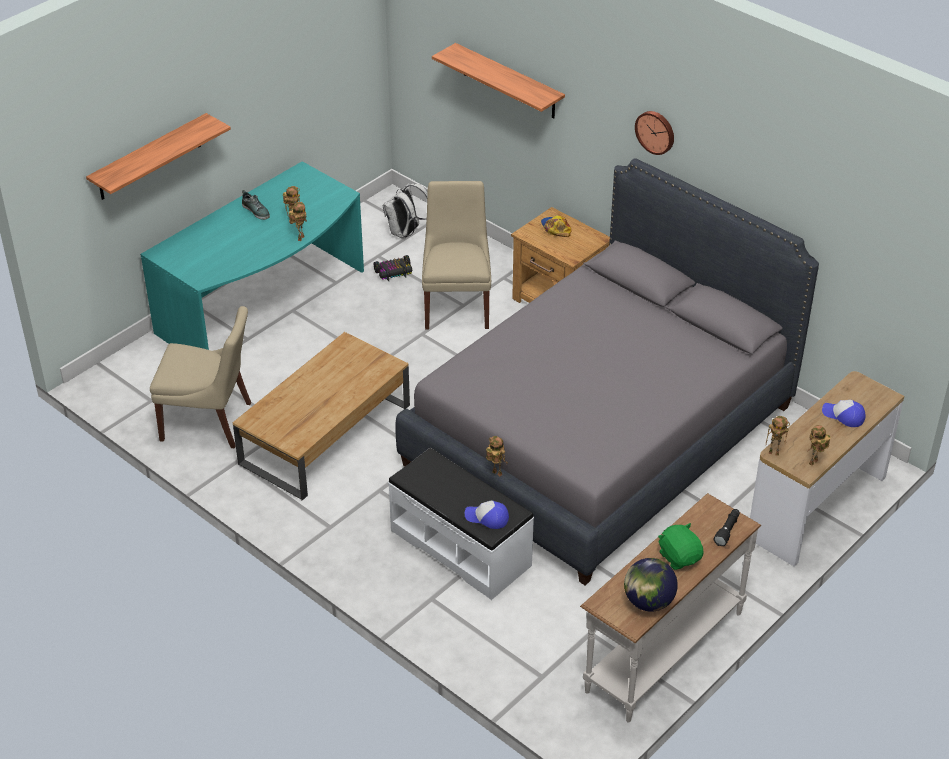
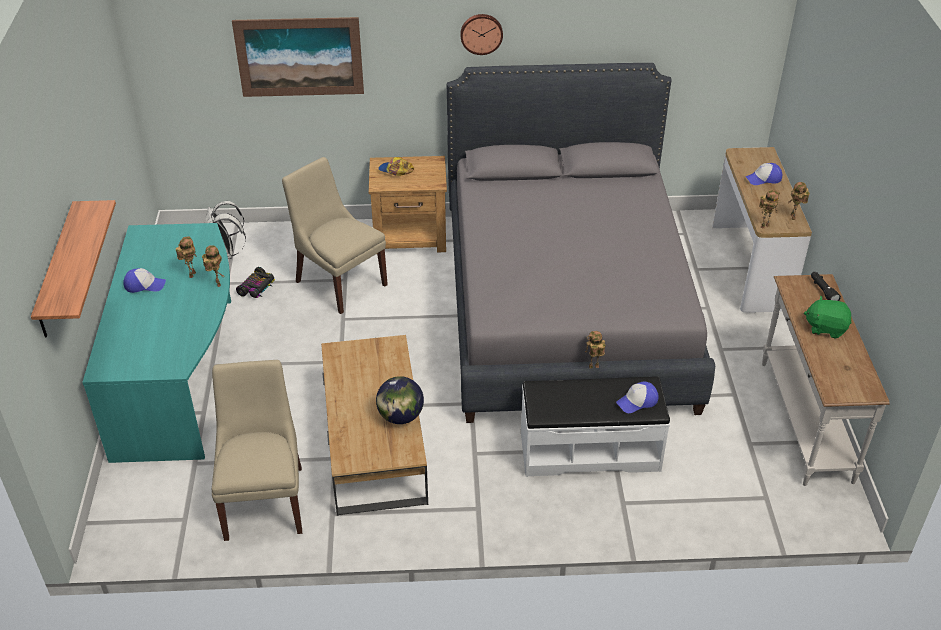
camera: 45 degrees left, 0 degrees up
beige chair [150,306,251,448] -> beige chair turned 60 degrees counterclockwise [212,360,302,541]
shoe [242,190,270,220] -> cap [123,268,166,293]
shelf [432,43,565,118] -> picture [232,17,364,97]
globe [624,558,678,612] -> globe moved to [376,376,424,424]

